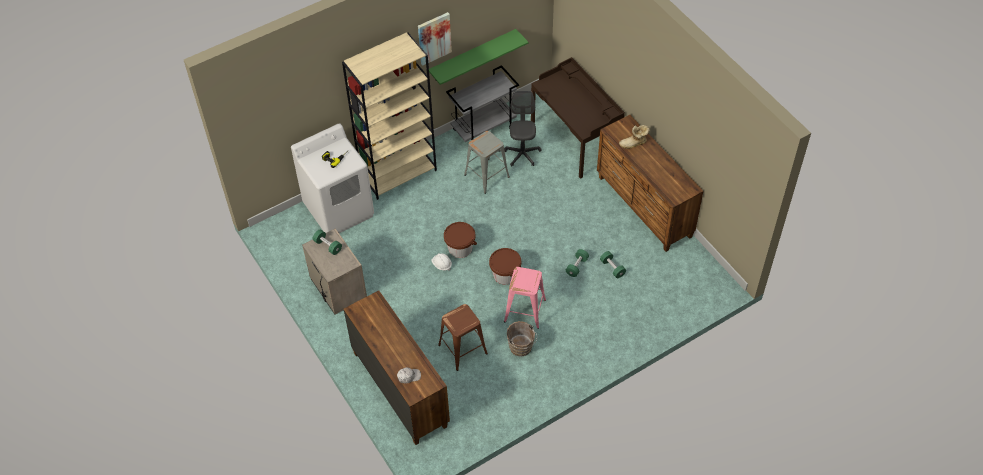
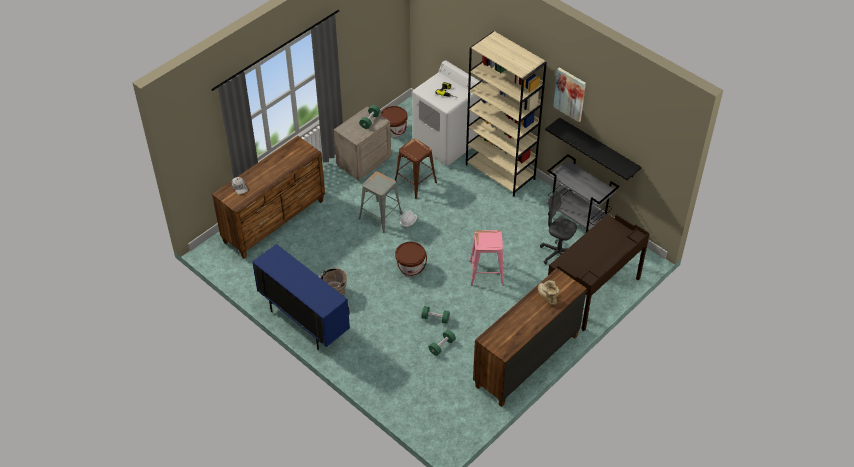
camera: 75 degrees right, 5 degrees down
green shelf [429,29,528,85] -> black shelf [545,117,641,180]
brown stool [438,304,488,371] -> brown stool moved to [395,138,437,199]
brown bucket [444,222,477,258] -> brown bucket moved to [380,106,408,137]
grey stool [464,131,510,194] -> grey stool moved to [359,172,403,233]
grey office chair [504,91,542,167] -> grey office chair turned 135 degrees counterclockwise [540,191,577,264]
pink stool [504,267,546,329] -> pink stool moved to [470,230,504,286]
none -> blue cabinet [252,244,350,350]

